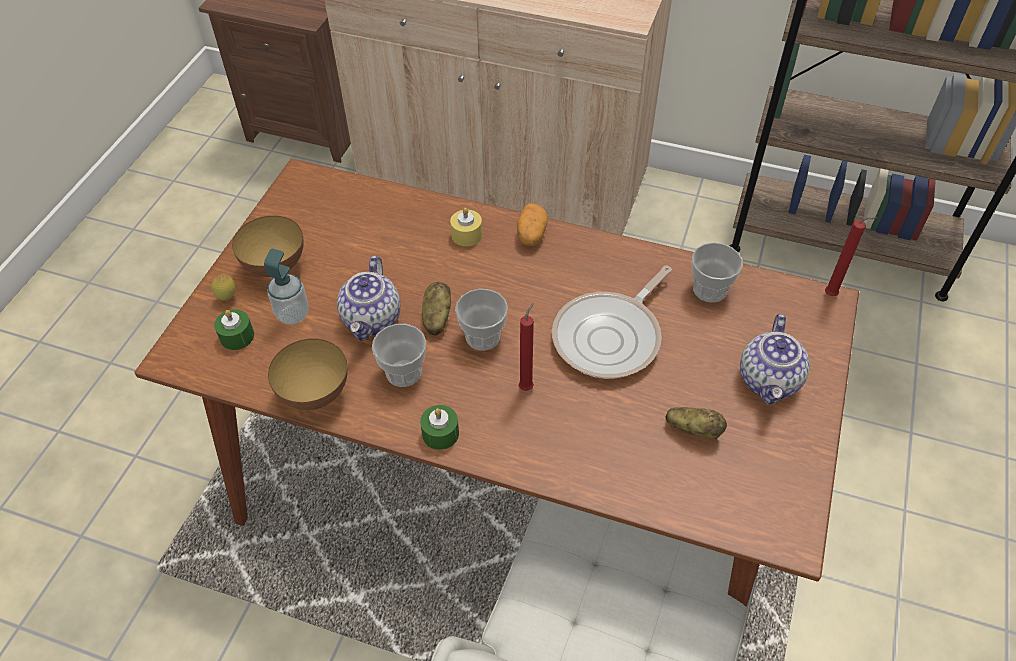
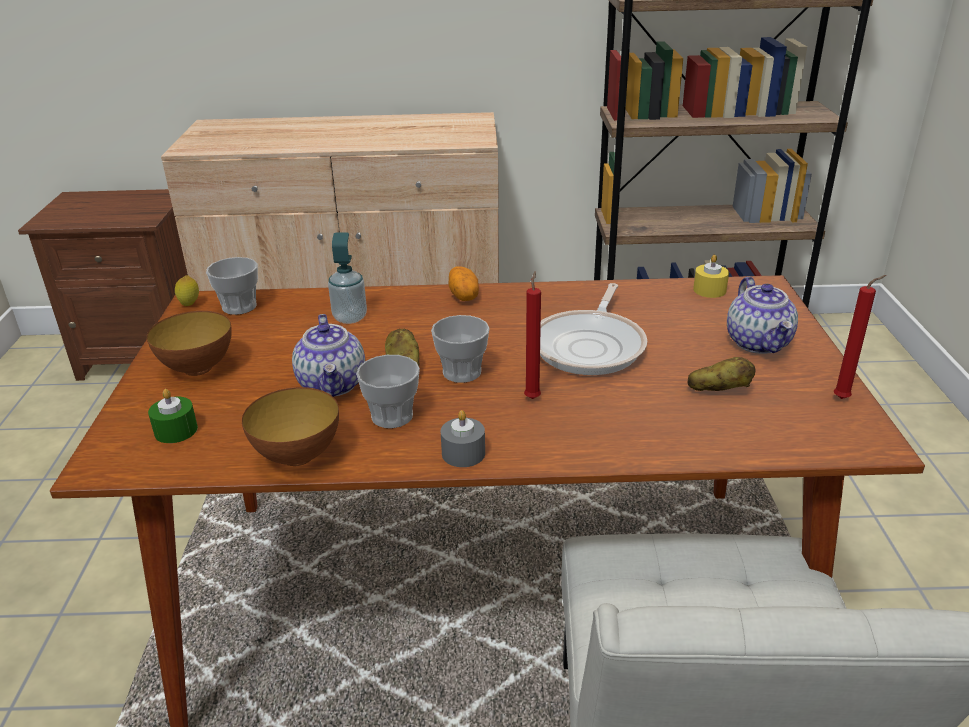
camera: 20 degrees left, 20 degrees down
lemon [211,274,235,301] -> lemon moved to [175,275,199,306]
soap dispenser [264,249,309,325] -> soap dispenser moved to [328,232,367,324]
green candle [420,405,459,450] -> grey candle [441,410,485,467]
yellow candle [450,208,482,246] -> yellow candle moved to [693,255,729,298]
cup [692,242,743,303] -> cup moved to [206,257,258,315]
red candle [825,217,877,296] -> red candle moved to [834,275,887,399]

